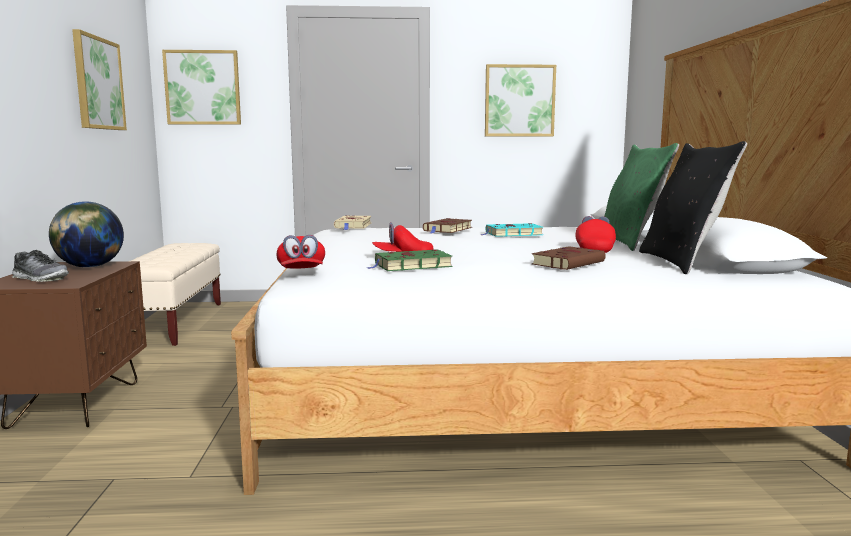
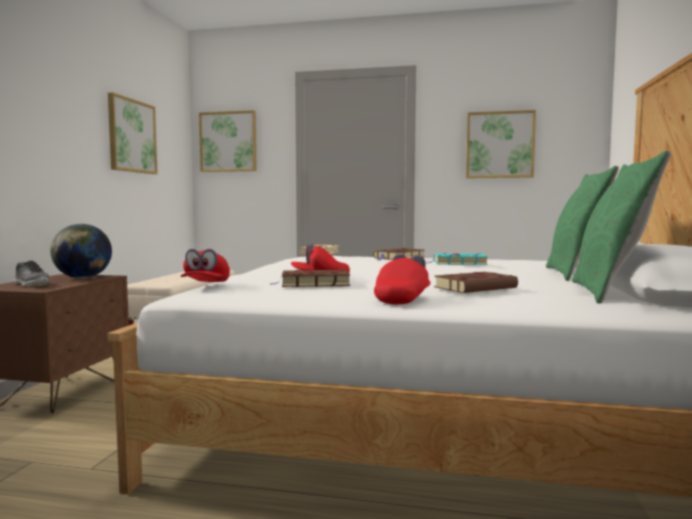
camera: 15 degrees right, 5 degrees down
green book [367,249,452,271] -> brown book [269,270,350,287]
red cap [576,216,616,253] -> red cap moved to [374,254,430,304]
black pillow [639,141,747,274] -> green pillow [572,151,671,303]

